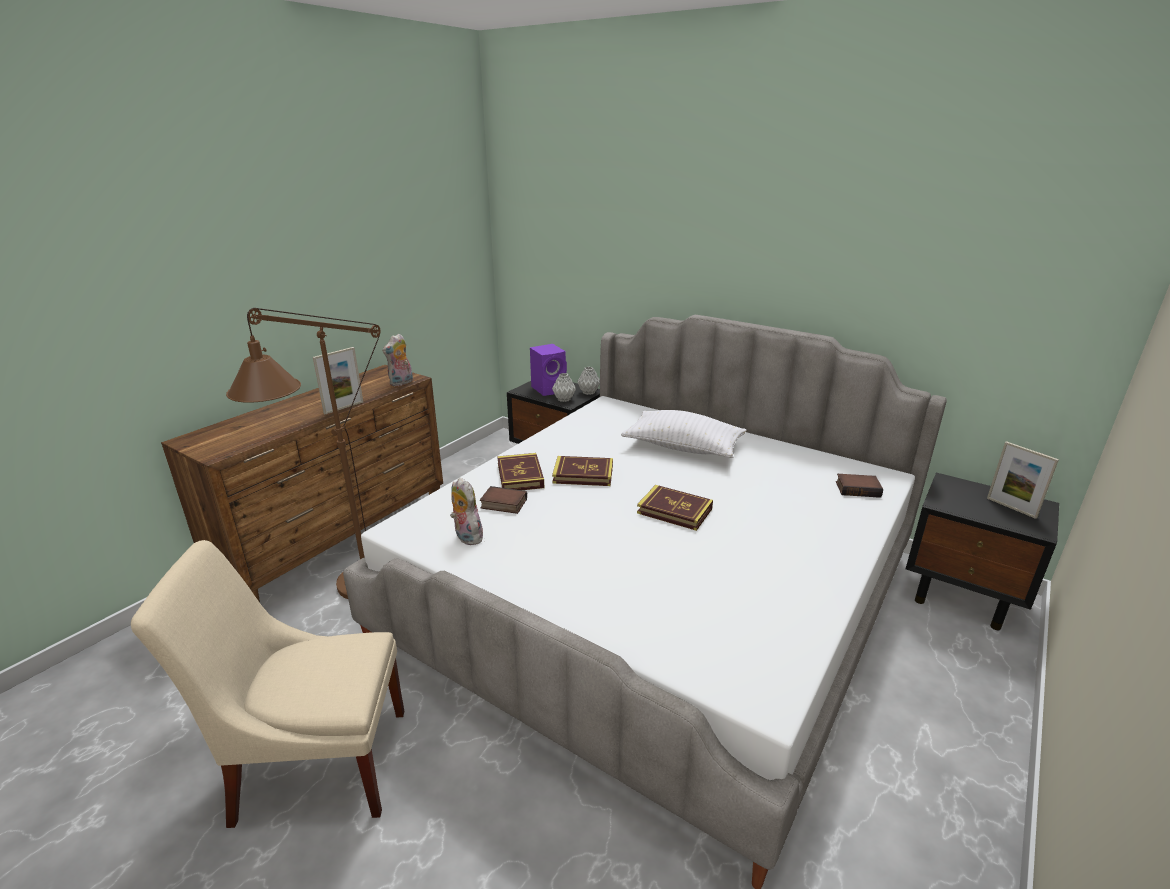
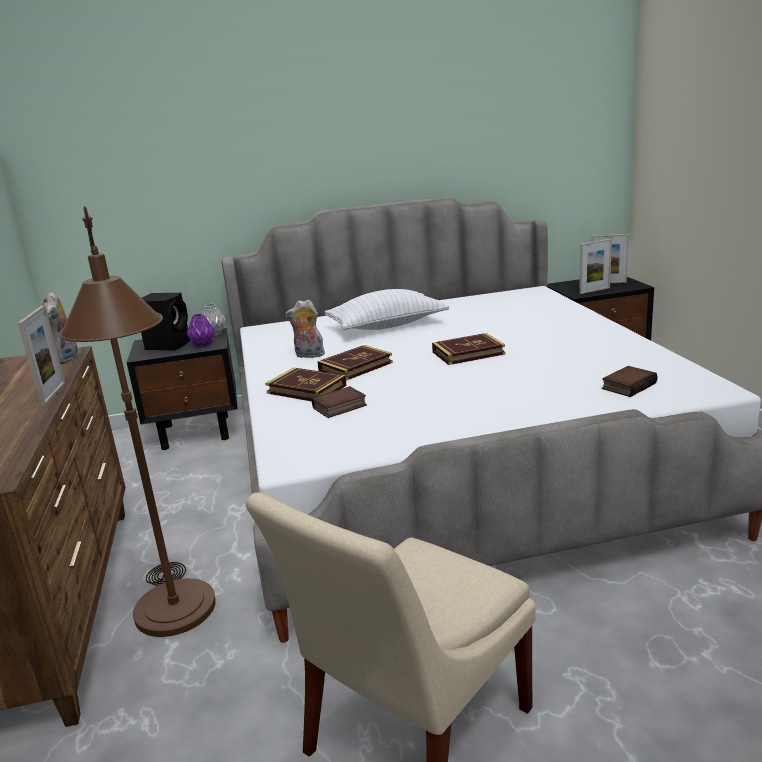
camera: 45 degrees left, 5 degrees down
plush toy [450,477,483,545] -> plush toy moved to [285,300,325,358]
purple speaker [530,344,567,396] -> black speaker [141,292,190,351]
grey vase [552,373,576,402] -> purple vase [187,314,215,347]
book [836,474,883,498] -> book moved to [602,366,658,397]
none -> picture frame [579,239,612,294]

